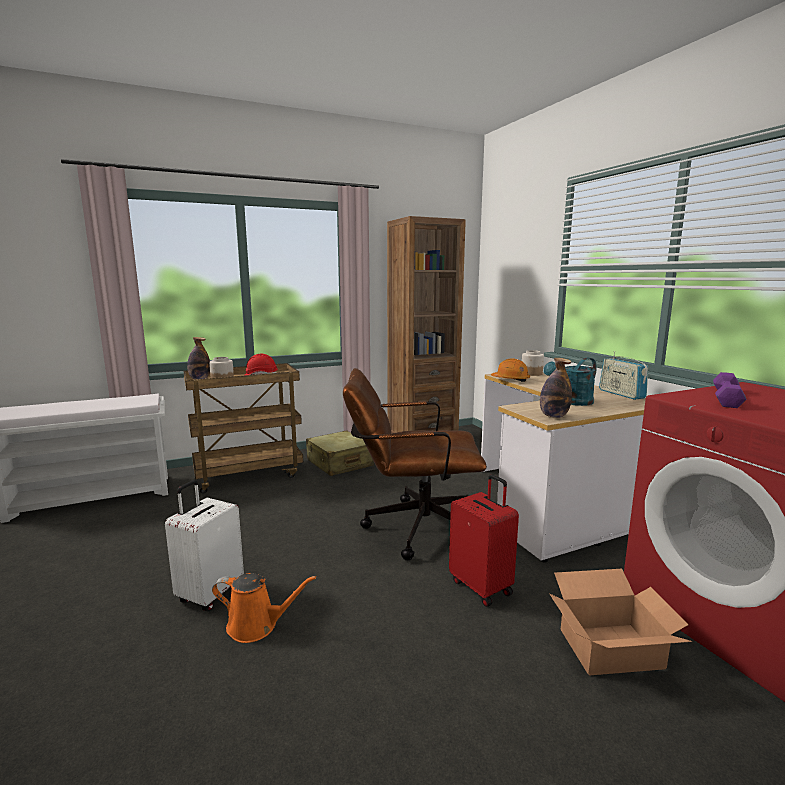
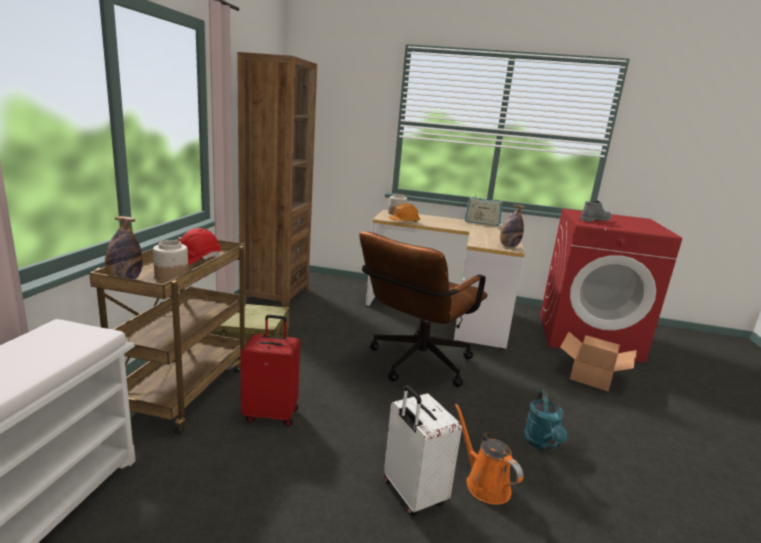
camera: 55 degrees left, 5 degrees up
orange watering can [212,573,316,643] -> orange watering can turned 75 degrees counterclockwise [455,404,523,505]
red suitcase [449,474,519,607] -> red suitcase moved to [240,315,300,427]
turquoise watering can [544,358,597,406] -> turquoise watering can moved to [523,390,567,451]
purple dumbbell [713,372,746,408] -> grey boot [580,201,612,222]

